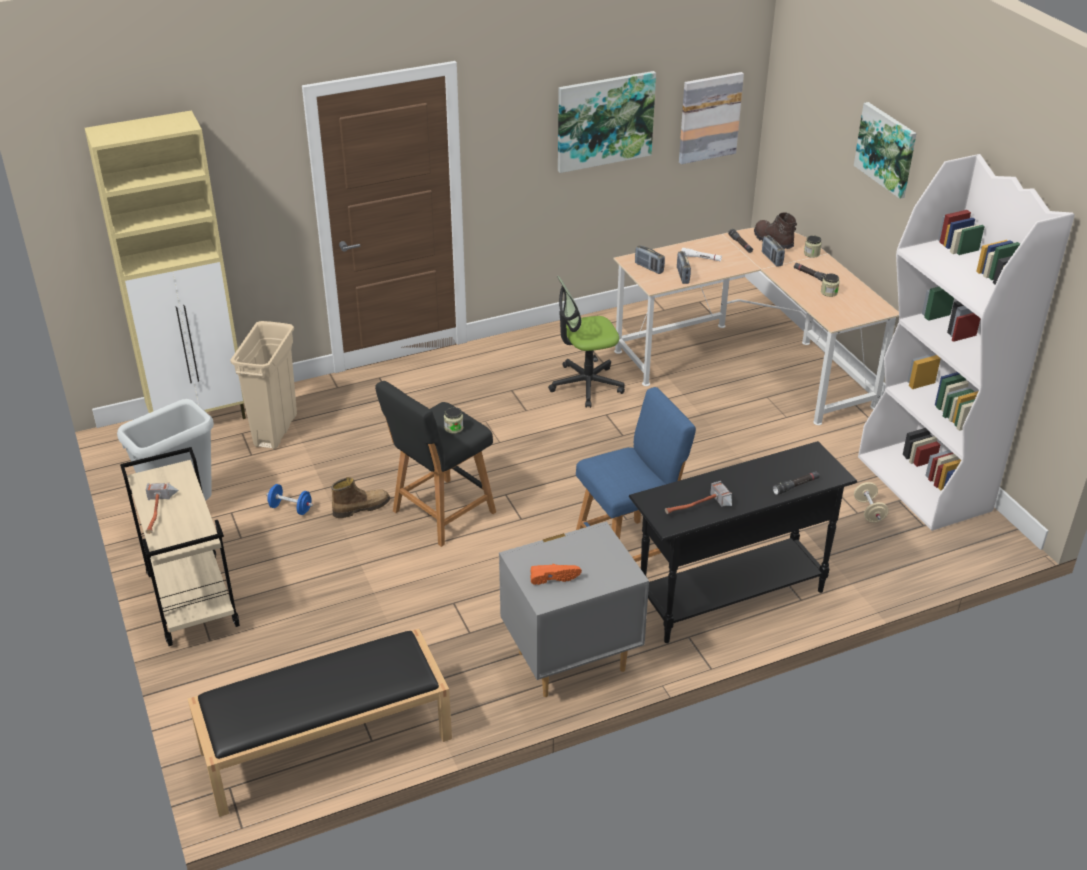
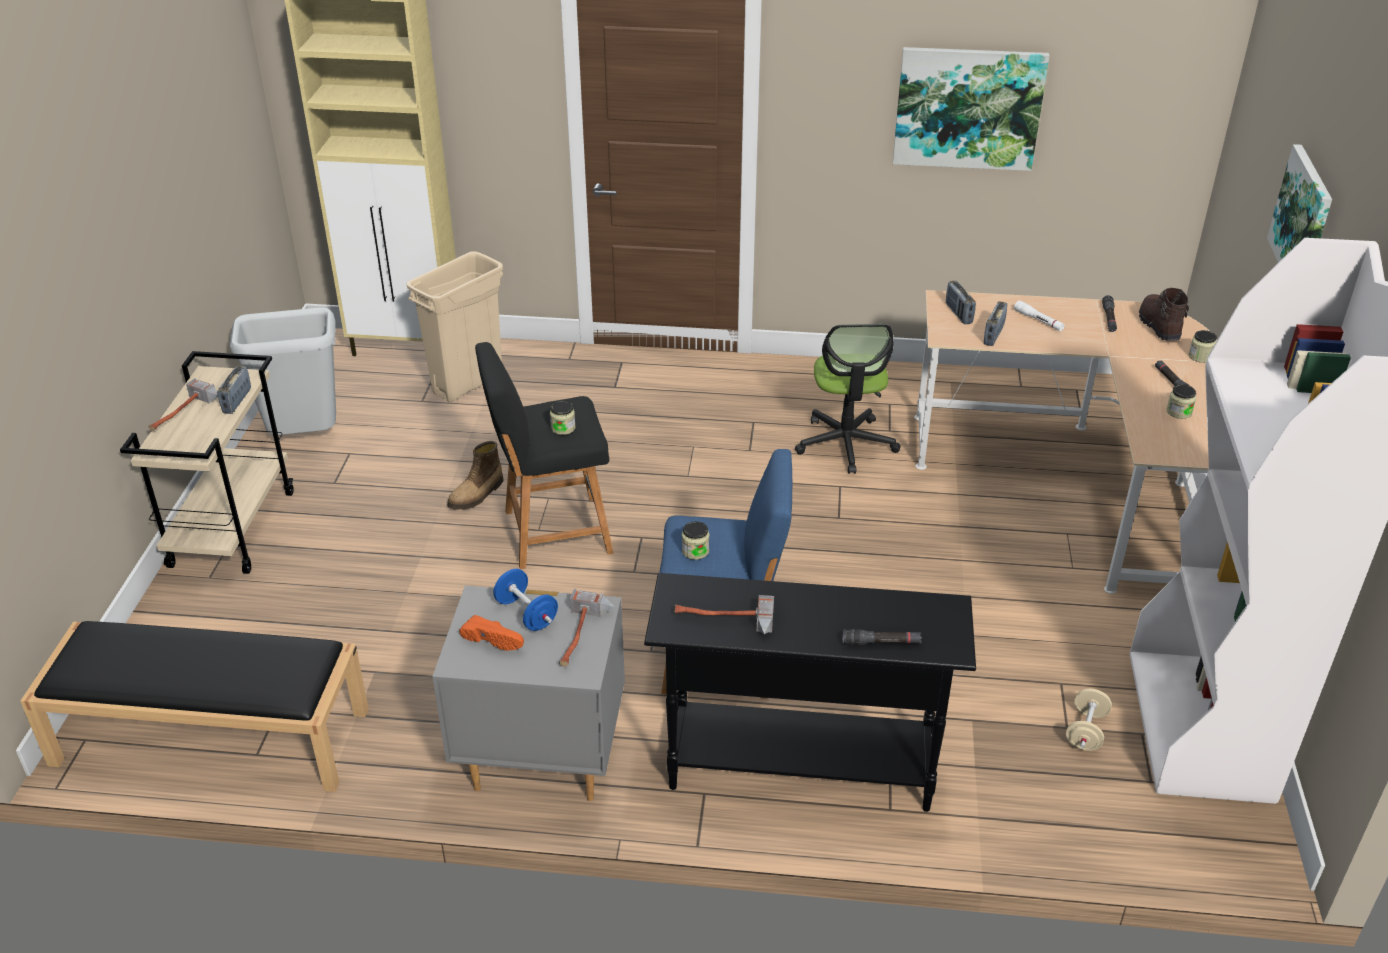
camera: 30 degrees right, 0 degrees up
blue dumbbell [266,484,313,515] -> blue dumbbell moved to [493,569,558,631]
boot [331,477,390,518] -> boot turned 120 degrees clockwise [447,441,504,510]
office chair [548,276,625,408] -> office chair turned 105 degrees counterclockwise [795,324,901,474]
picture [679,72,744,164] -> none
radio [762,235,785,267] -> radio moved to [217,365,251,414]
none -> hammer [559,589,615,666]
none -> jar [682,521,710,560]

